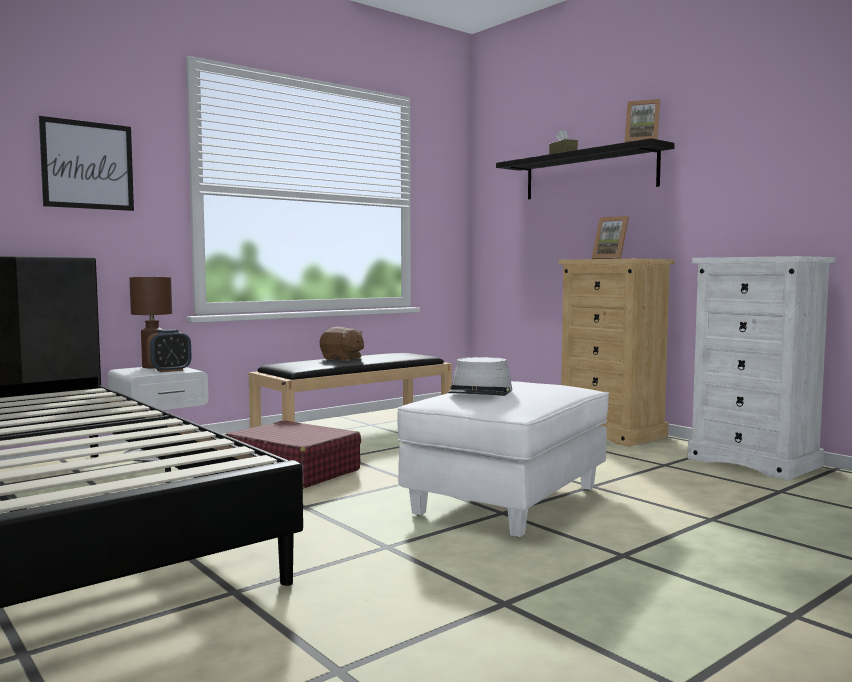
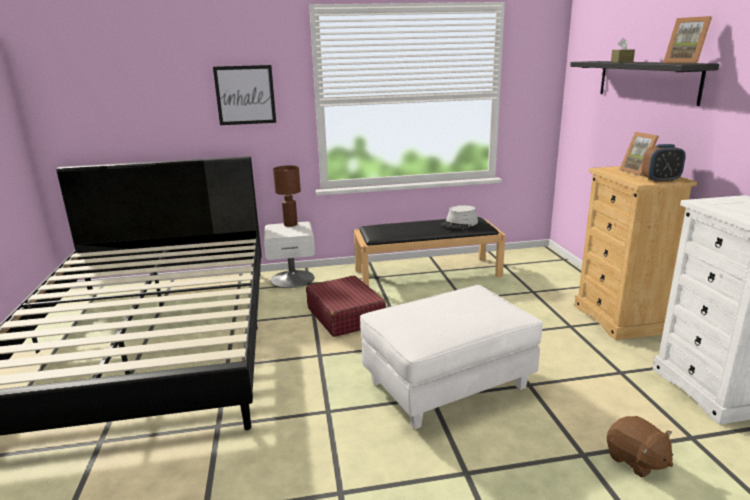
camera: 30 degrees right, 15 degrees up
alarm clock [147,329,192,372] -> alarm clock moved to [642,144,686,182]
brown plush toy [320,327,364,361] -> brown plush toy moved to [607,416,673,478]
grey hat [448,357,512,396] -> grey hat moved to [441,205,478,229]

